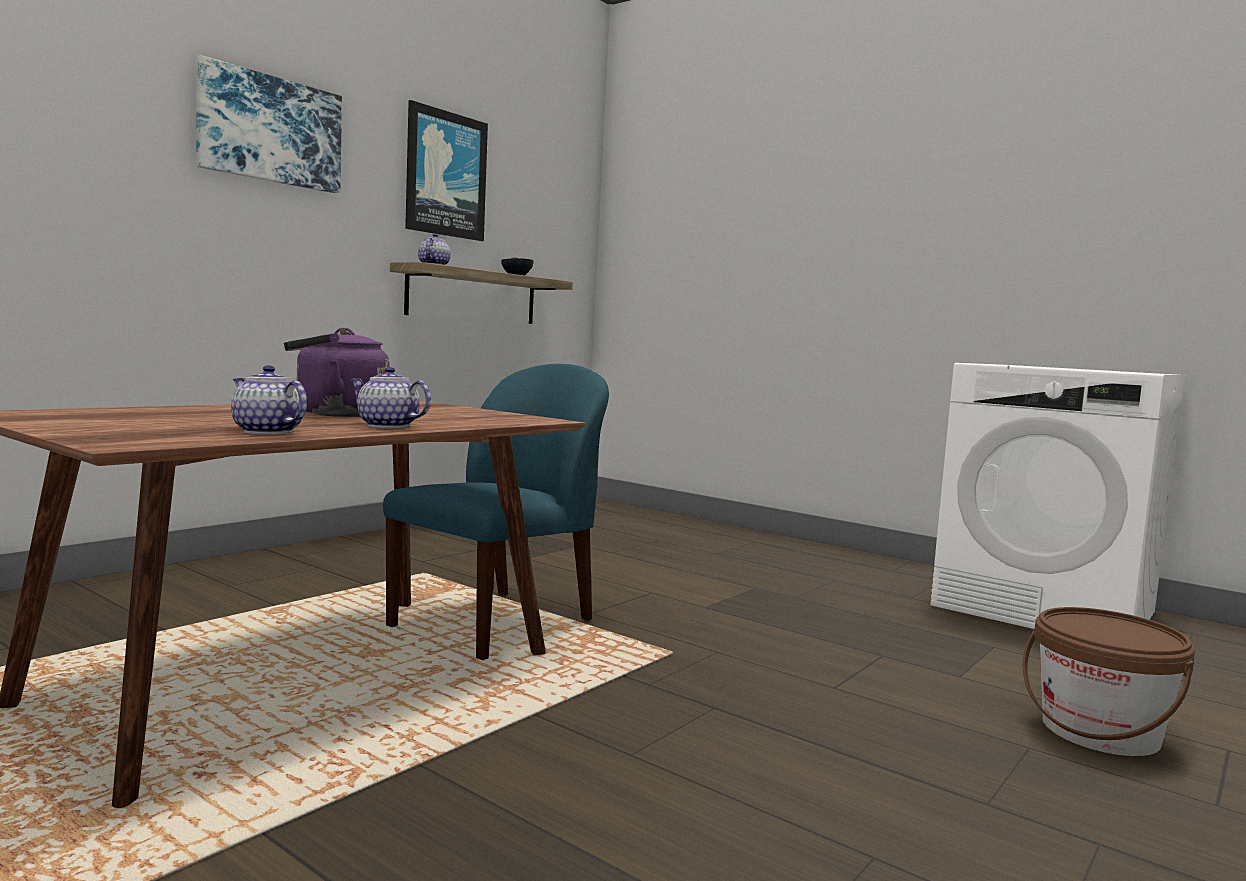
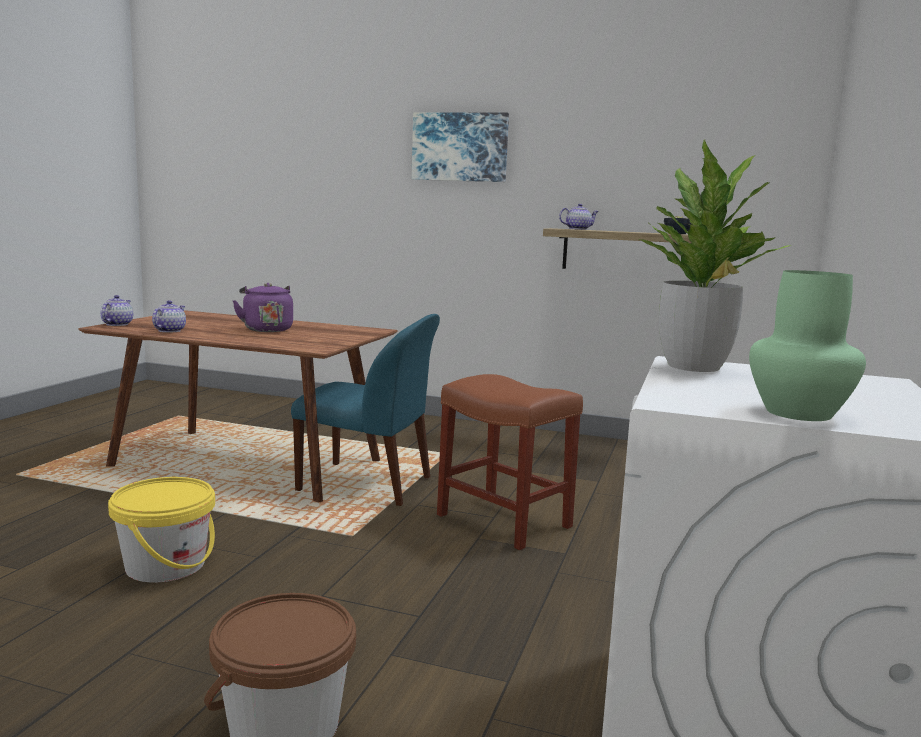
camera: 70 degrees right, 5 degrees up
teapot [350,367,431,428] -> teapot moved to [100,295,133,326]
picture [405,100,488,241] -> none
none -> yellow bucket [108,477,215,582]
none -> brown stool [437,374,583,550]
none -> potted plant [639,140,791,372]
none -> green vase [749,270,866,421]

